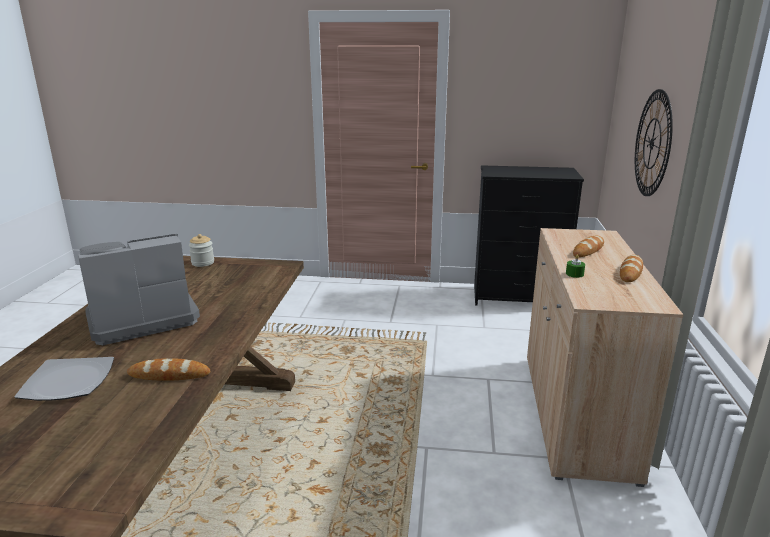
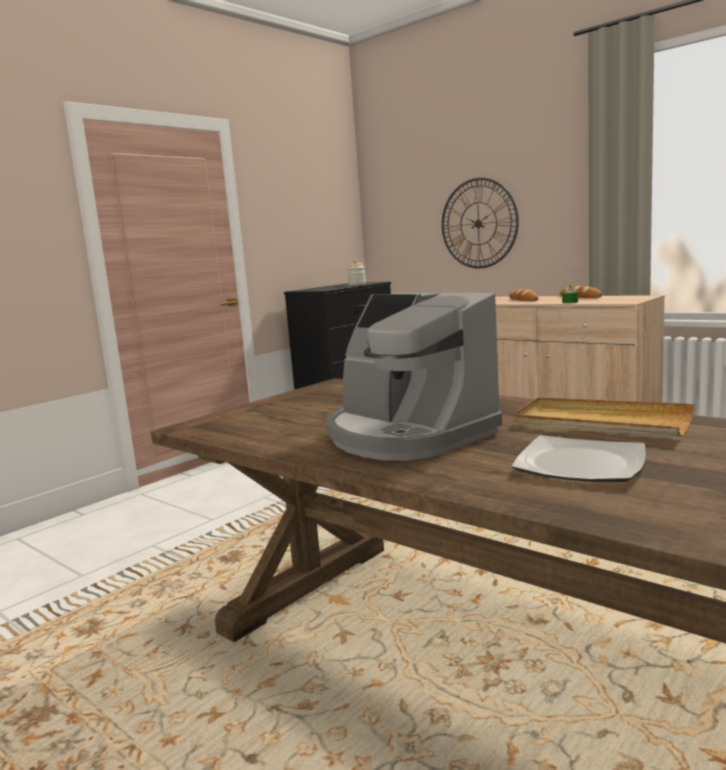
camera: 55 degrees left, 10 degrees down
coffee machine [78,234,200,345] -> coffee machine turned 45 degrees counterclockwise [326,293,502,461]
bread [127,358,211,381] -> beige tray [513,397,694,437]
jar [189,234,214,267] -> jar moved to [347,260,366,285]

